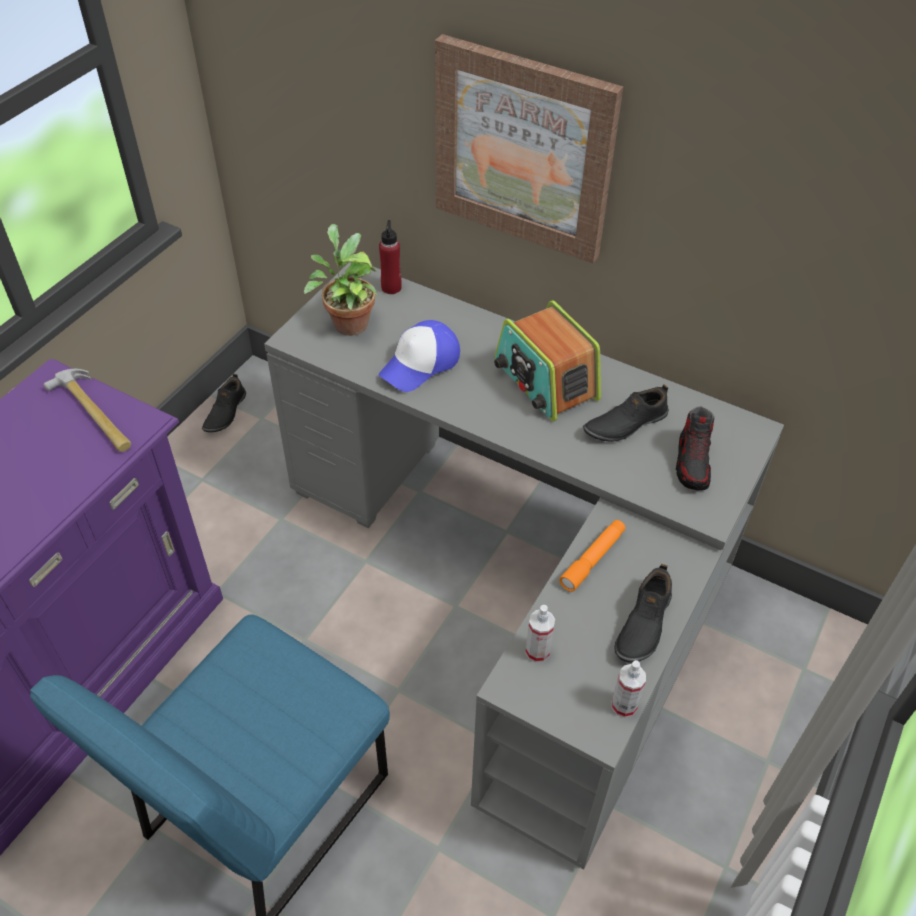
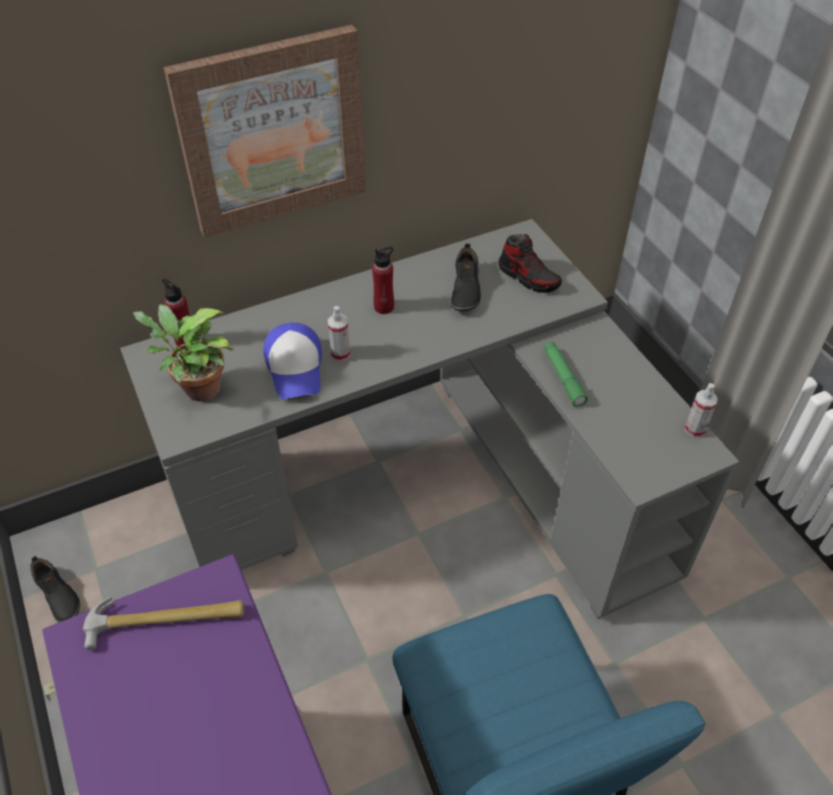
camera: 55 degrees left, 0 degrees up
radio [494,300,601,421] -> red bottle [372,247,394,314]
spray bottle [525,605,555,663] -> spray bottle moved to [328,306,350,361]
orange flashlight [559,520,625,592] -> green flashlight [544,342,588,407]
black shoe [614,564,672,662] -> none

